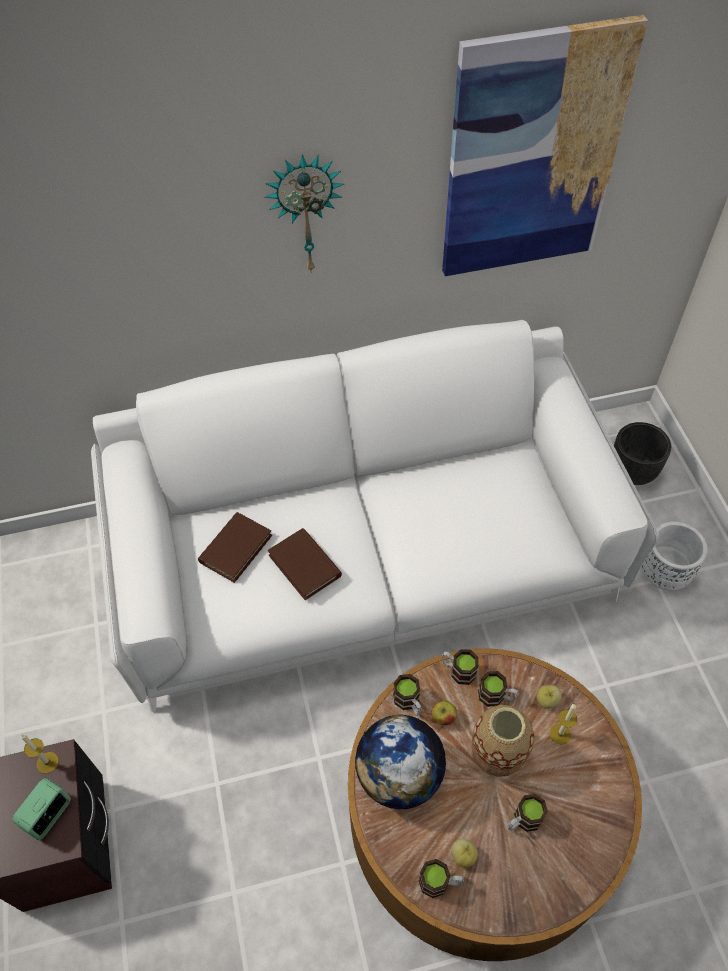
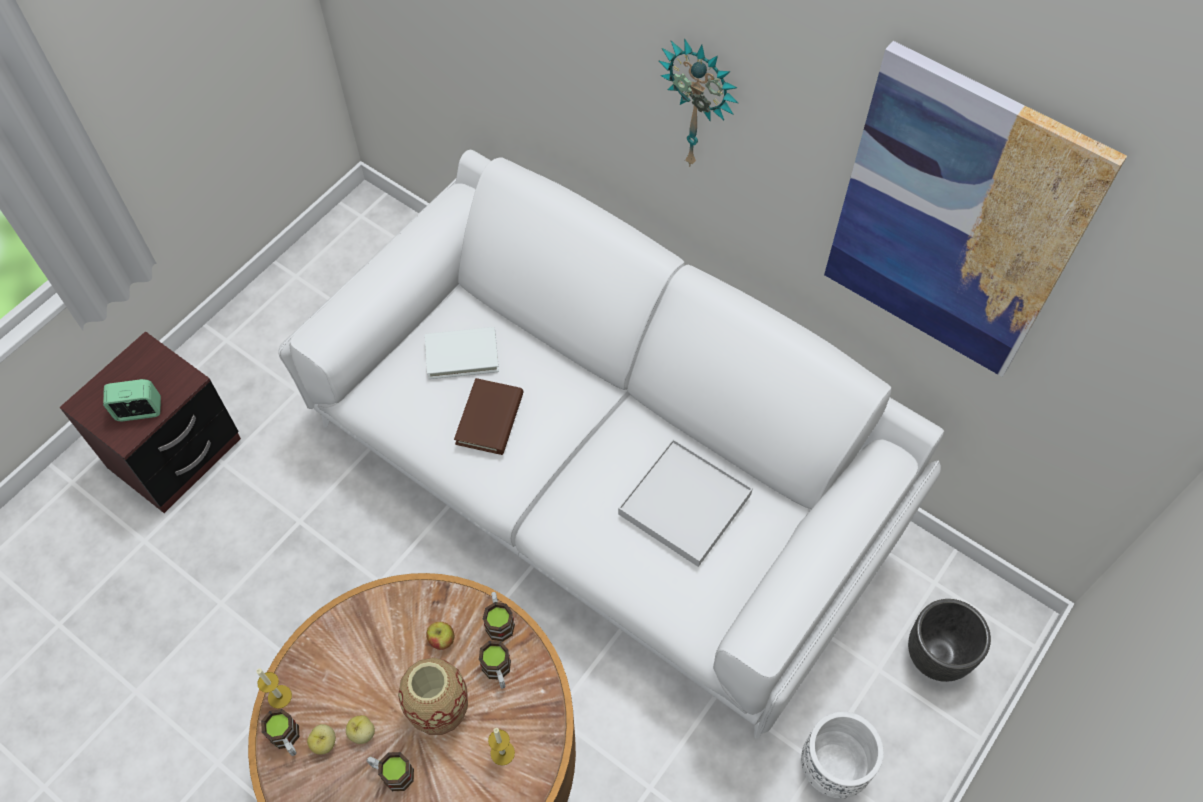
camera: 50 degrees right, 5 degrees up
candle [21,734,59,774] -> candle moved to [256,668,292,709]
brown book [198,512,272,583] -> white book [425,327,499,379]
globe [355,715,446,809] -> none
mug [393,674,422,715] -> none
apple [537,685,562,709] -> apple moved to [346,715,375,744]
none -> white tray [618,439,753,567]

